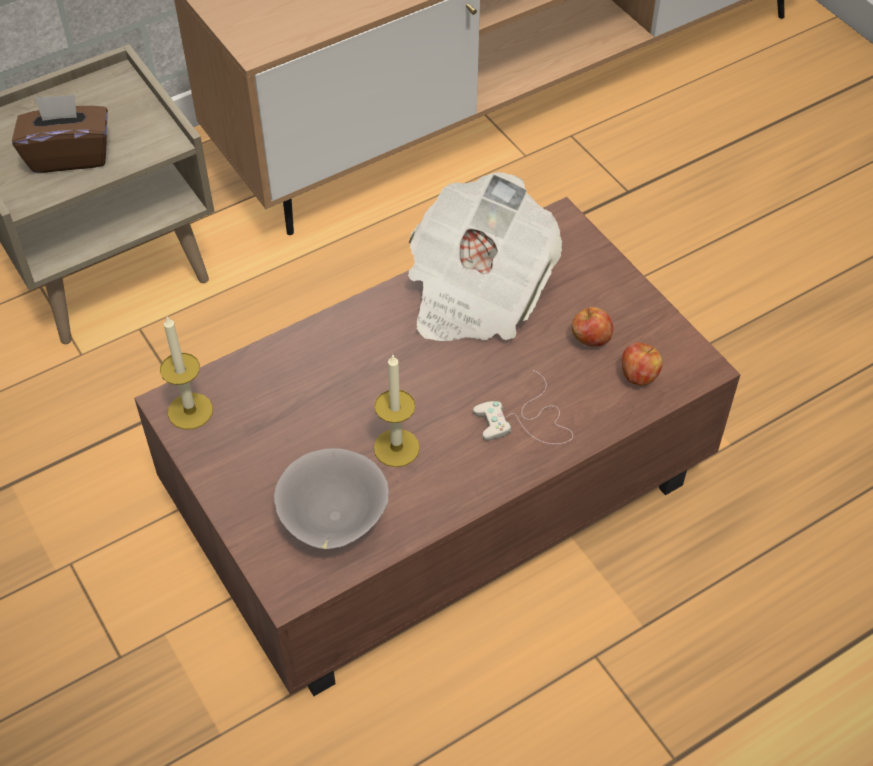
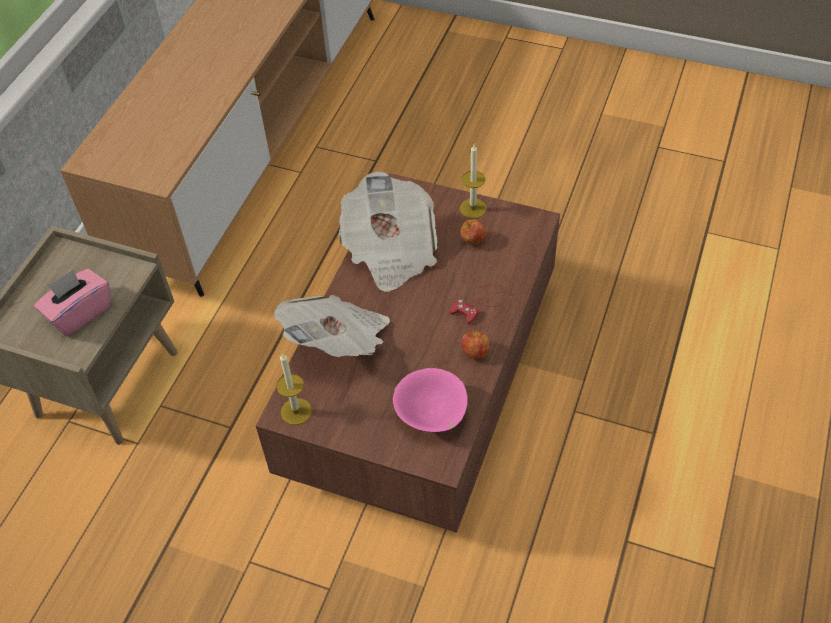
camera: 35 degrees left, 0 degrees up
brown tissue box [12,94,108,173] -> pink tissue box [34,269,110,336]
grey bowl [274,448,389,549] -> pink bowl [393,368,468,432]
candle [374,355,420,467] -> candle moved to [460,145,487,219]
white game controller [473,370,573,444] -> red game controller [449,273,513,324]
apple [622,342,663,386] -> apple moved to [461,331,489,360]
none -> newspaper [274,295,390,357]

